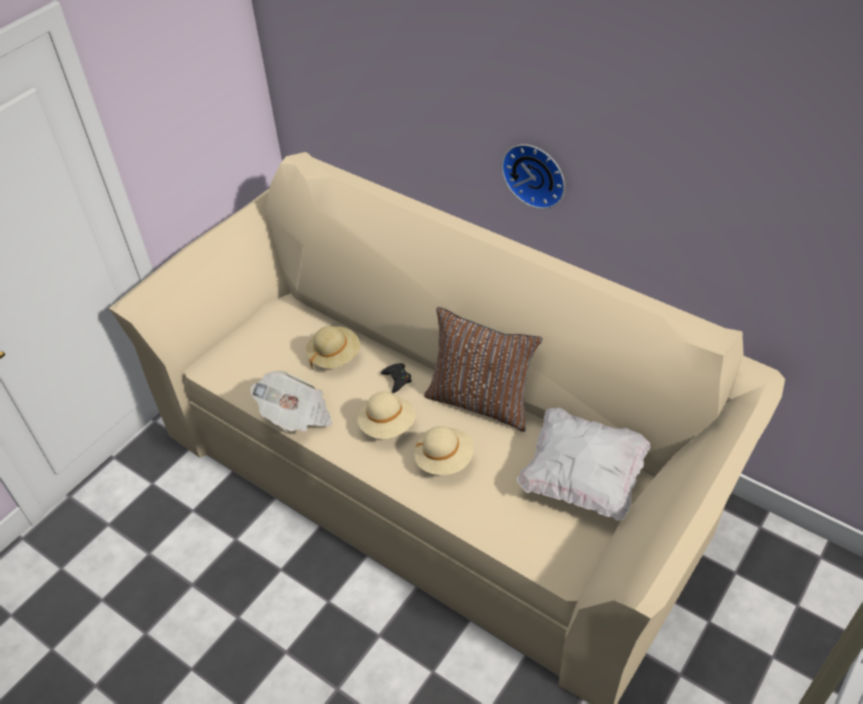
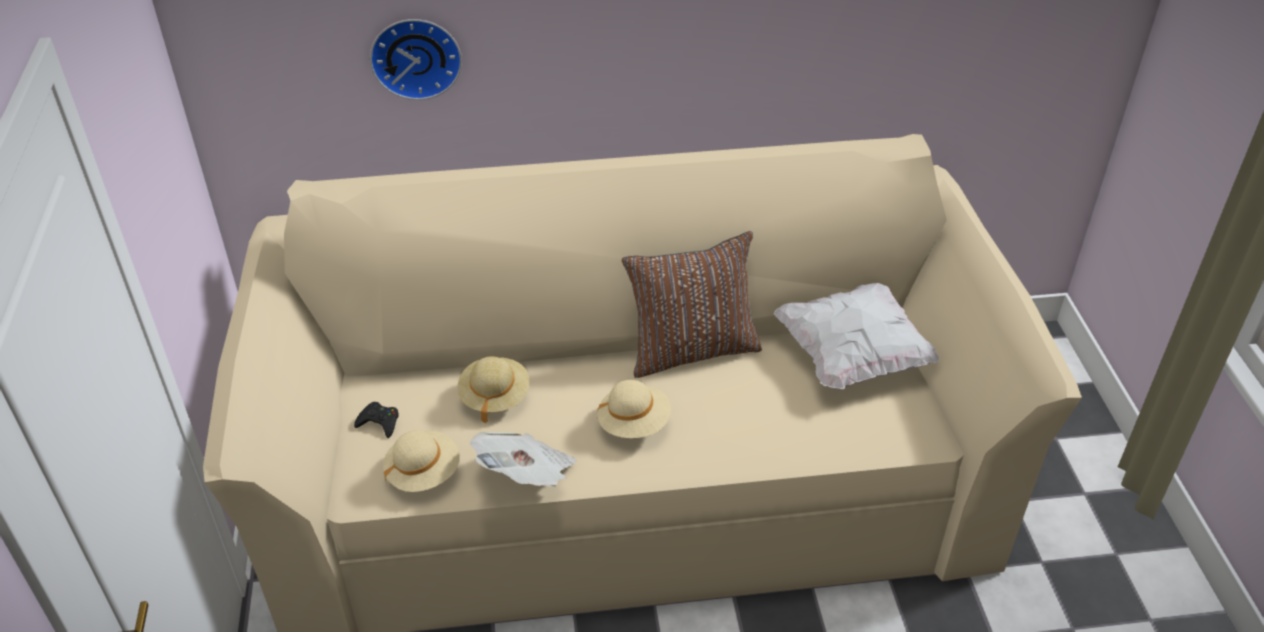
camera: 45 degrees left, 5 degrees down
black game controller [381,363,412,393] -> black game controller moved to [354,402,399,438]
beige hat [414,426,474,475] -> beige hat moved to [383,430,460,492]
wall clock [501,144,565,209] -> wall clock moved to [370,19,462,100]

